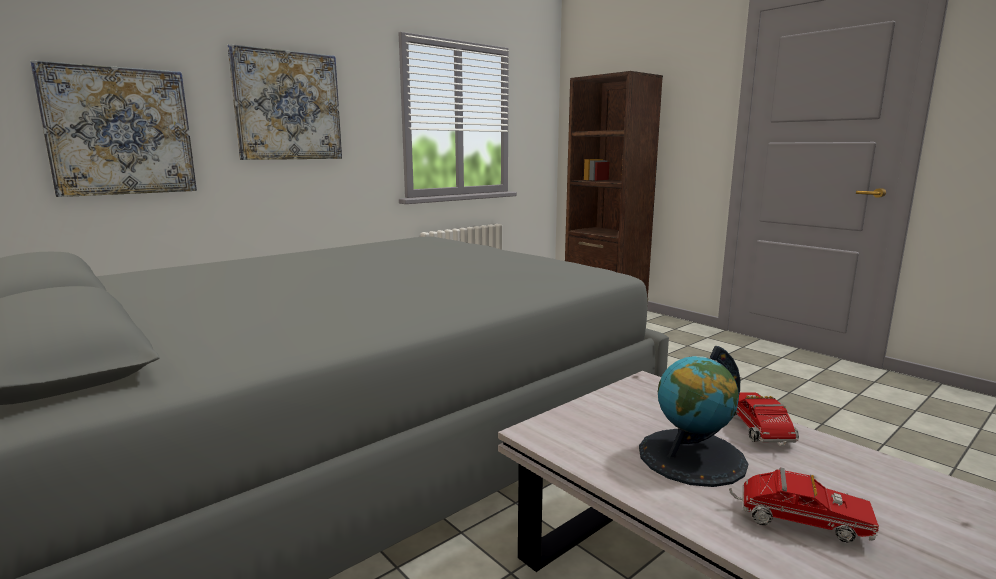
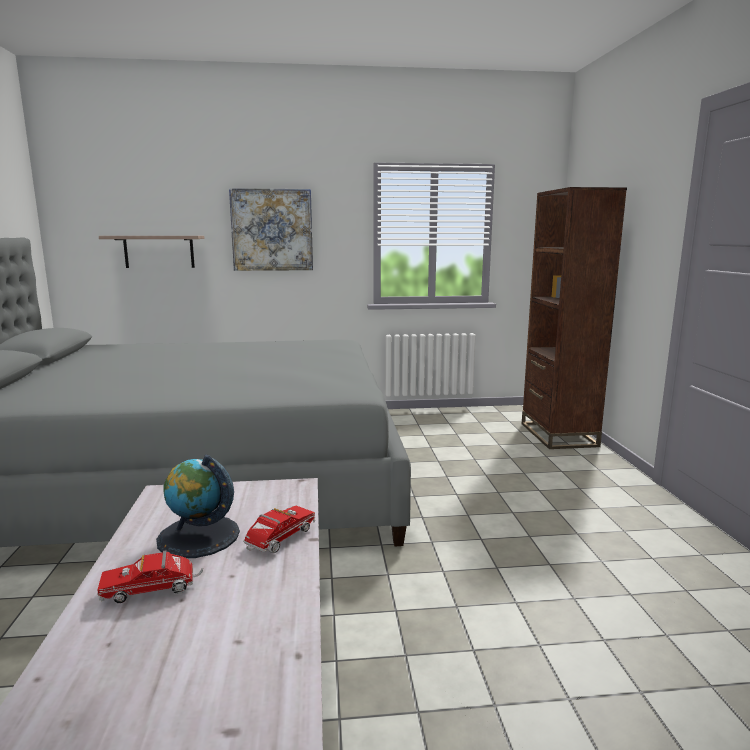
camera: 35 degrees right, 0 degrees up
picture [30,60,197,197] -> shelf [99,236,204,268]
toy truck [729,468,879,543] -> toy truck turned 105 degrees clockwise [97,551,203,603]

